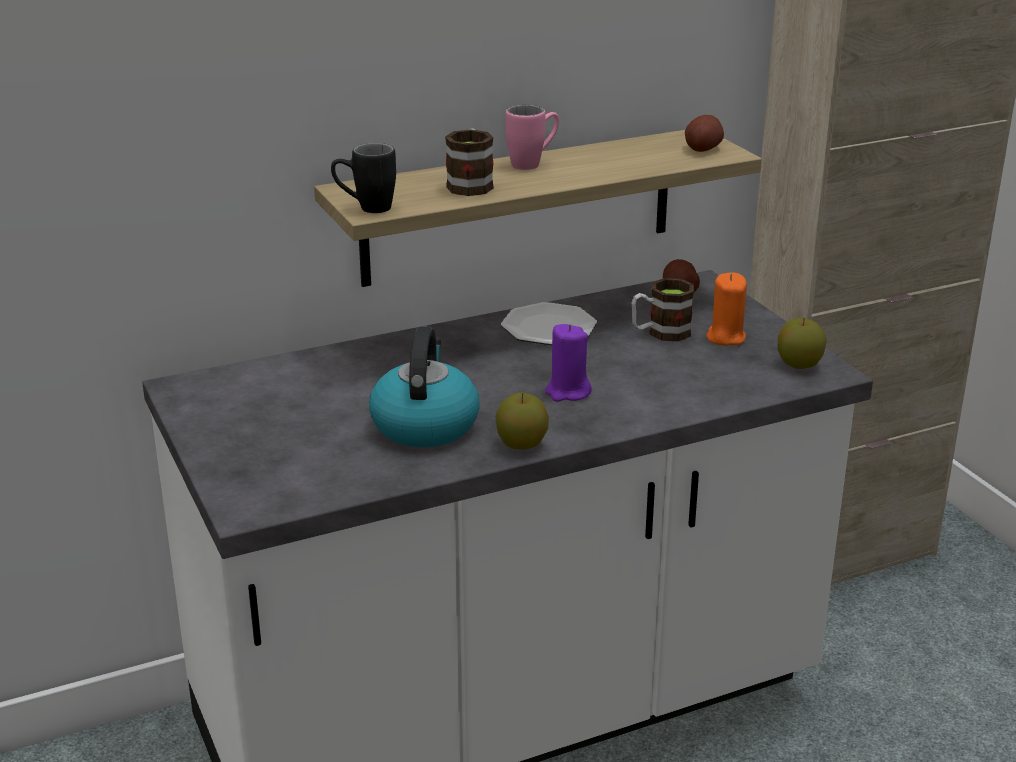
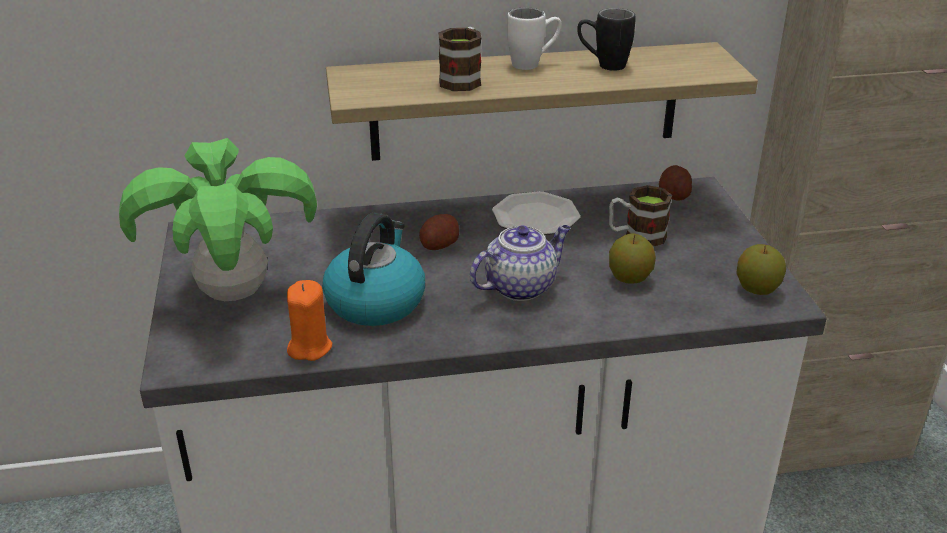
camera: 15 degrees right, 5 degrees up
black mug [331,143,396,213] -> black mug moved to [577,8,636,71]
apple [495,392,549,450] -> apple moved to [609,233,656,284]
pink mug [506,105,559,170] -> white mug [507,7,562,70]
purple candle [545,324,592,402] -> teapot [470,225,571,301]
potato [685,115,724,152] -> potato moved to [419,214,459,250]
orange candle [706,272,747,346] -> orange candle moved to [287,280,332,361]
none -> potted plant [119,138,317,301]

